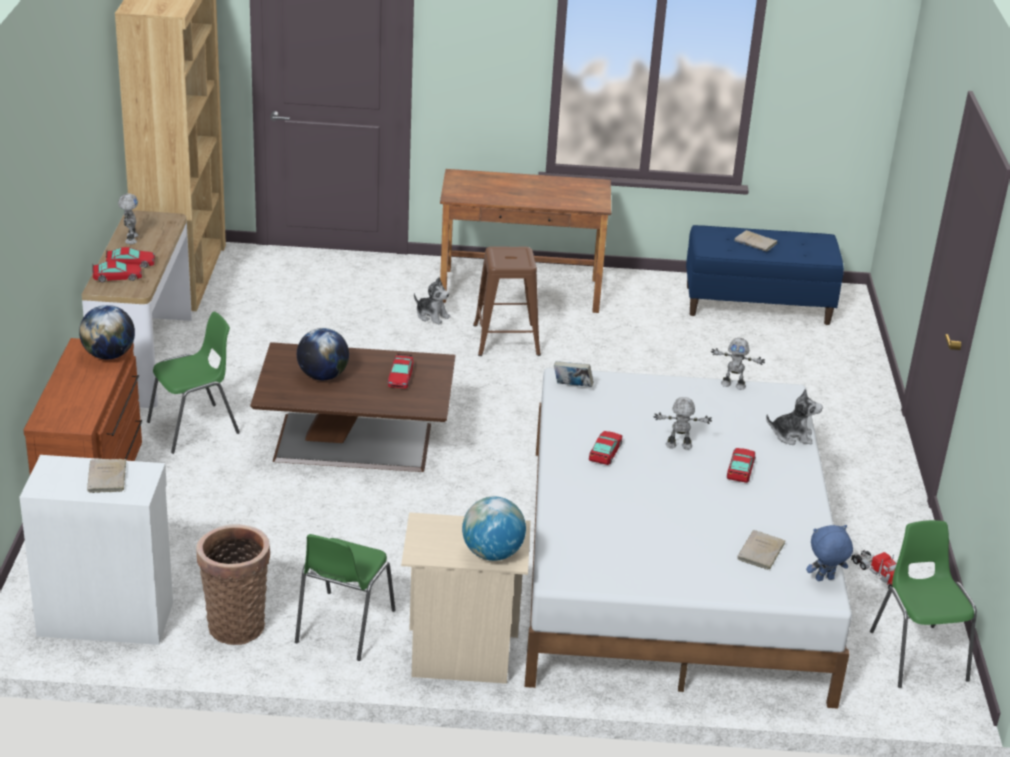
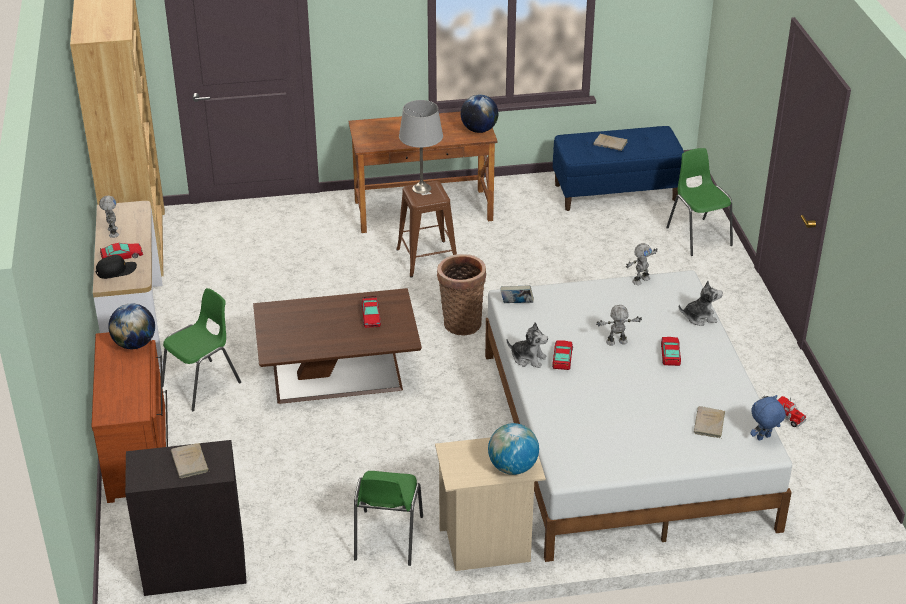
camera: 10 degrees left, 5 degrees up
white cabinet [19,455,173,645] -> black cabinet [125,440,247,596]
toy car [92,260,142,282] -> black cap [95,255,137,279]
basket [196,524,270,645] -> basket moved to [437,254,486,335]
globe [297,328,349,380] -> globe moved to [461,95,498,133]
plush toy [414,277,451,324] -> plush toy moved to [507,322,548,368]
toy robot [711,338,765,390] -> toy robot turned 45 degrees counterclockwise [626,243,658,285]
green chair [870,520,977,688] -> green chair moved to [666,148,733,256]
none -> grey table lamp [399,100,443,194]

